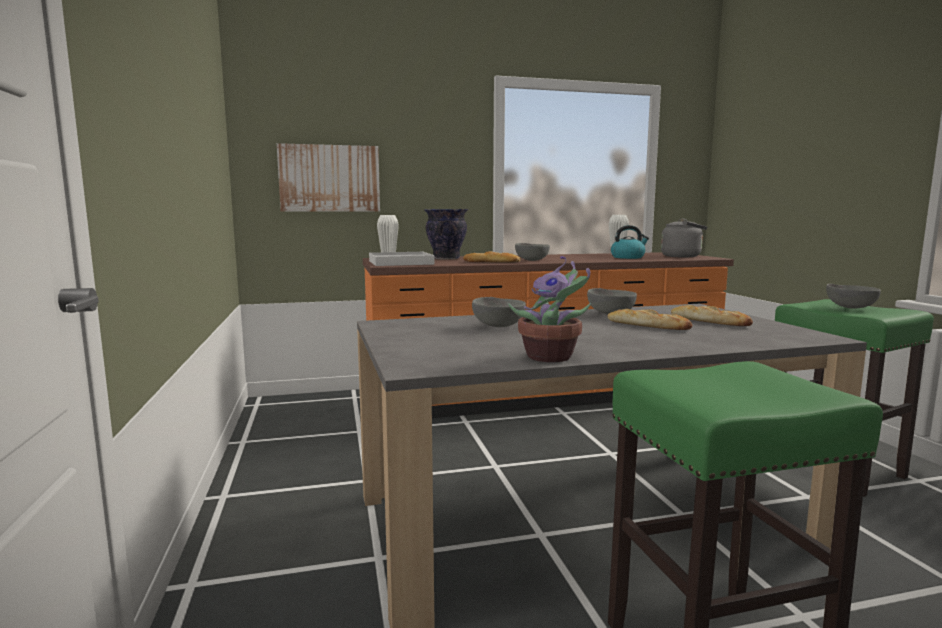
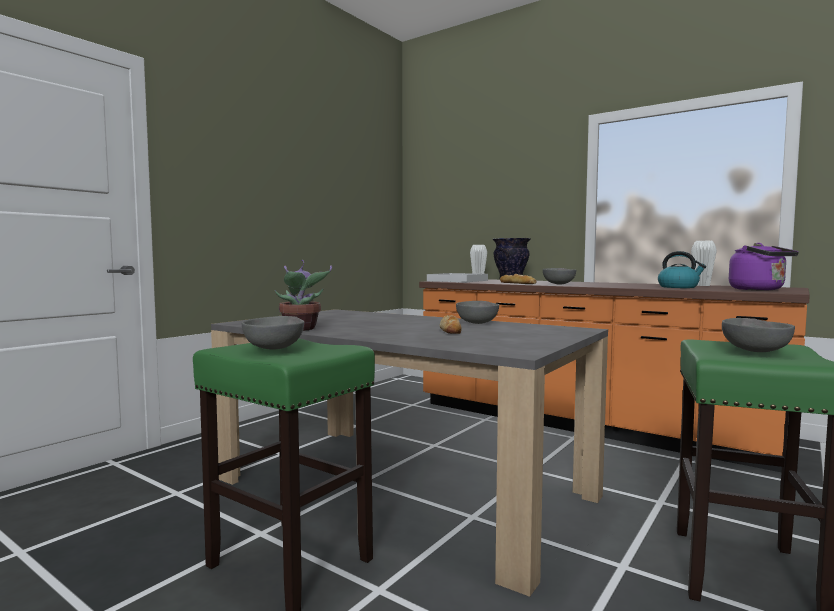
camera: 50 degrees right, 5 degrees down
picture [277,143,380,212] -> none
grey bowl [472,297,526,327] -> grey bowl moved to [242,316,304,350]
grey kettle [661,218,707,257] -> purple kettle [729,243,798,290]
bread [671,305,753,326] -> none

